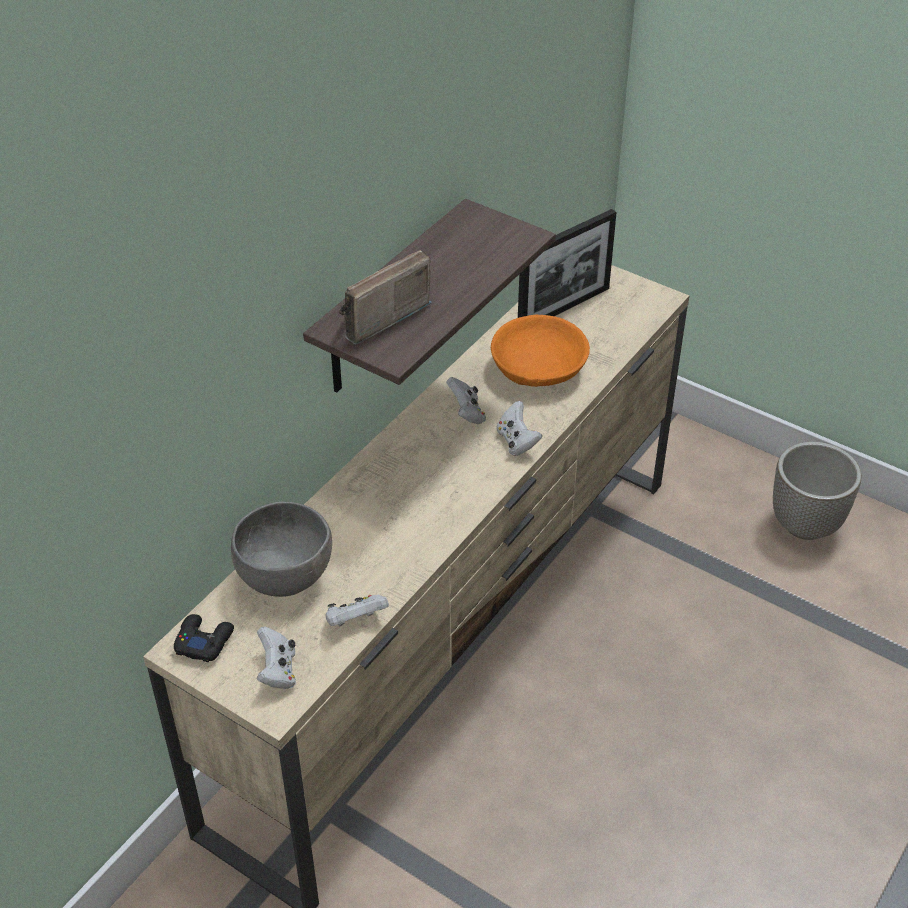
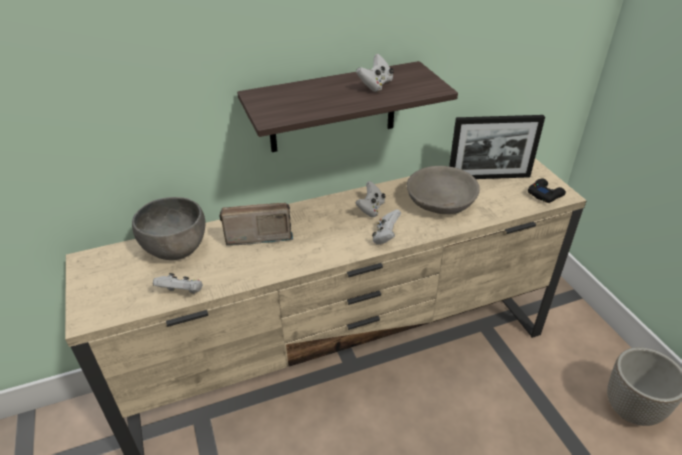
camera: 35 degrees right, 5 degrees down
black game controller [174,614,234,662] -> black game controller moved to [528,178,566,203]
white game controller [257,627,296,689] -> white game controller moved to [356,54,394,92]
radio [339,250,432,344] -> radio moved to [219,203,293,245]
orange bowl [491,315,590,387] -> grey bowl [407,166,480,214]

